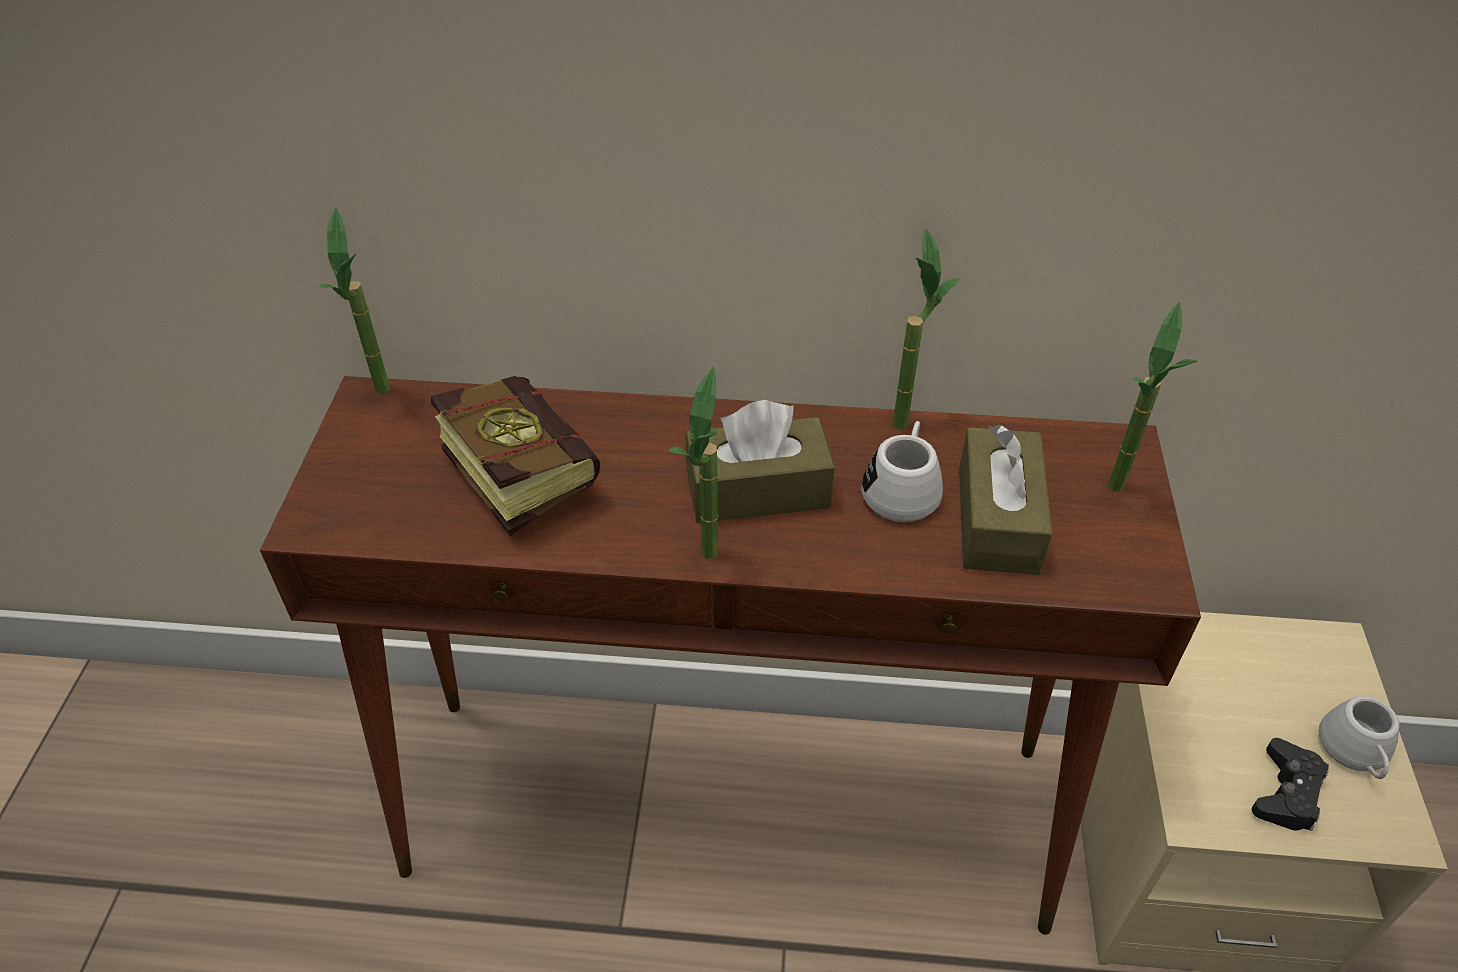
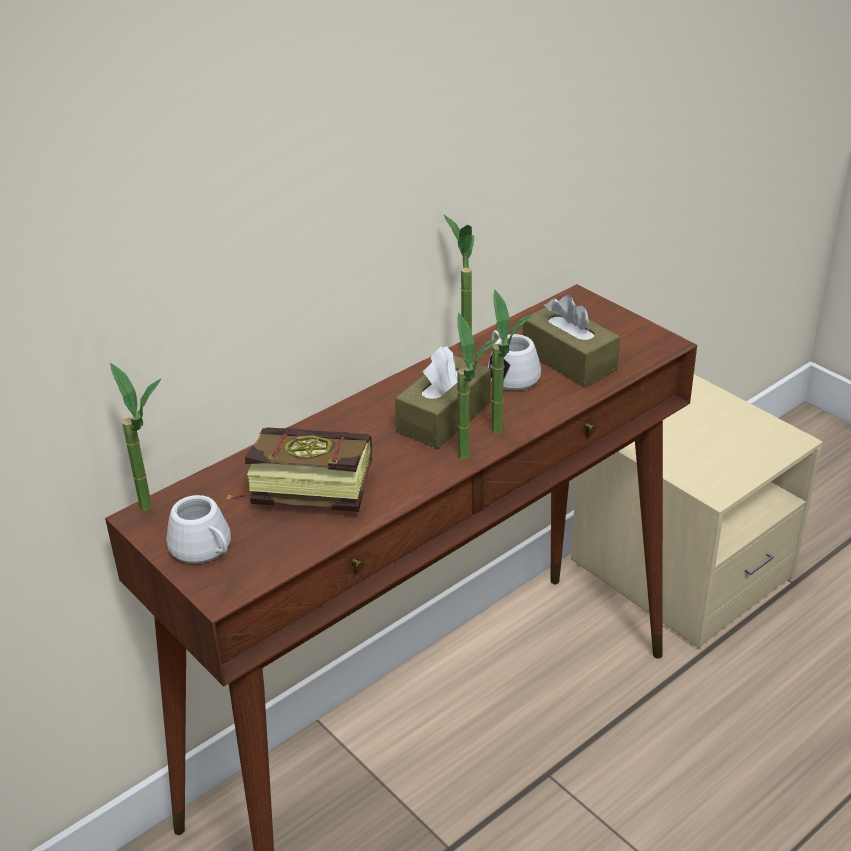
camera: 45 degrees left, 10 degrees down
potted plant [1108,302,1198,492] -> potted plant moved to [492,289,534,434]
black game controller [1252,738,1329,831] -> none
white mug [1318,696,1399,779] -> white mug moved to [166,495,231,564]

